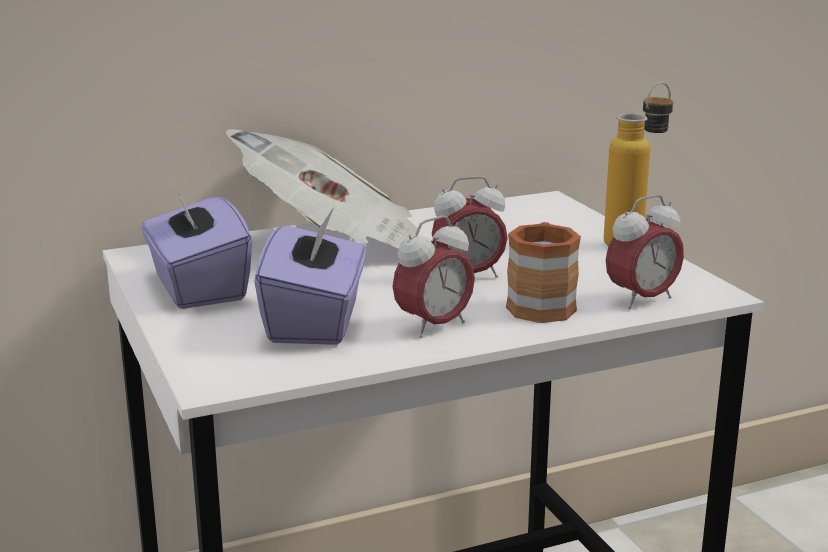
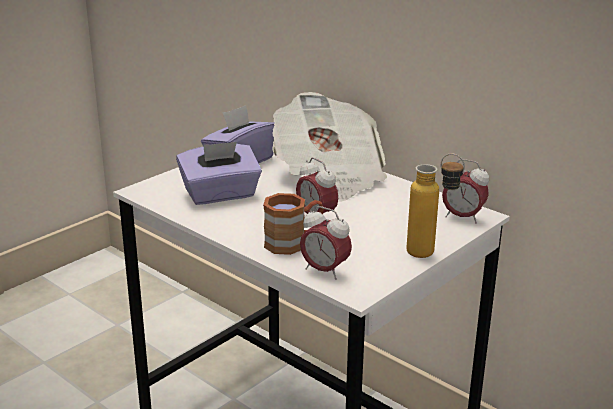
camera: 65 degrees right, 5 degrees up
alarm clock [393,216,475,338] -> alarm clock moved to [442,159,489,224]

